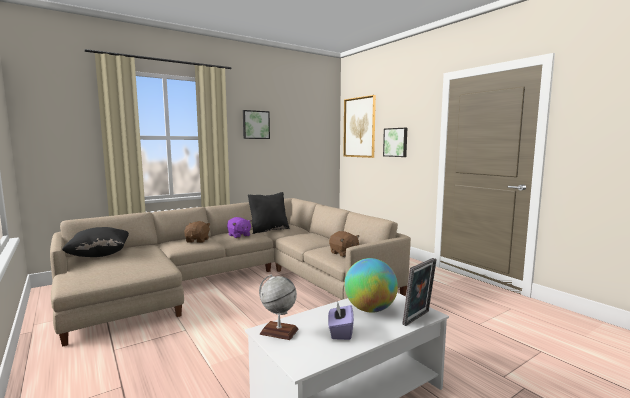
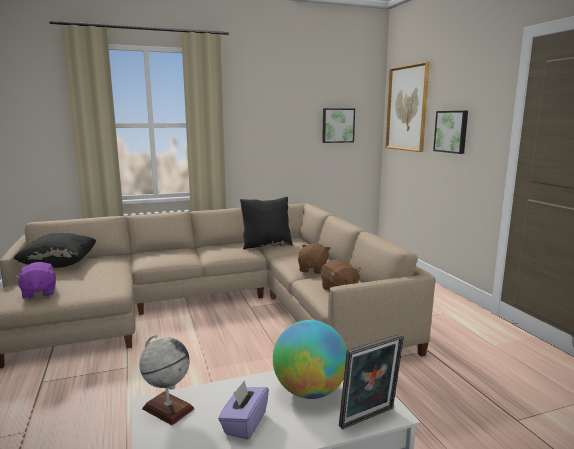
camera: 15 degrees right, 5 degrees up
brown plush toy [184,221,210,243] -> brown plush toy moved to [298,243,331,274]
purple plush toy [227,217,252,238] -> purple plush toy moved to [14,262,56,299]
picture [243,110,270,139] -> picture moved to [322,108,355,143]

